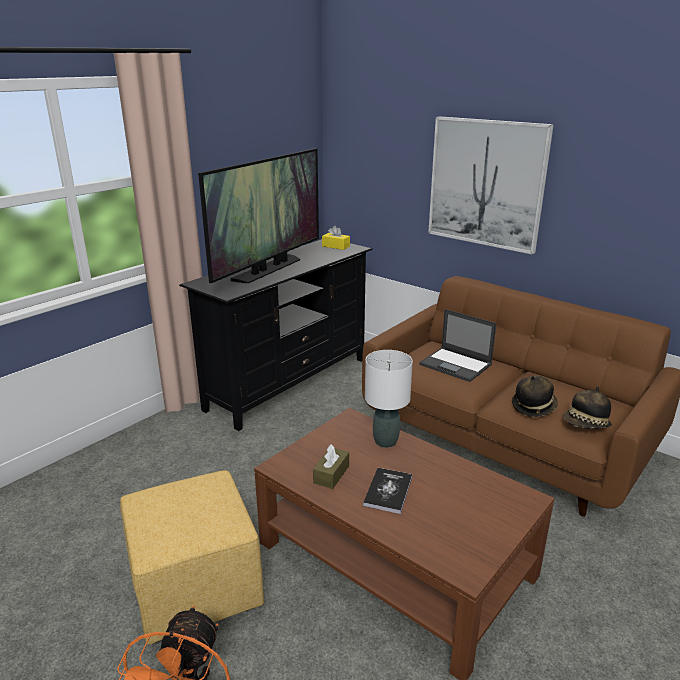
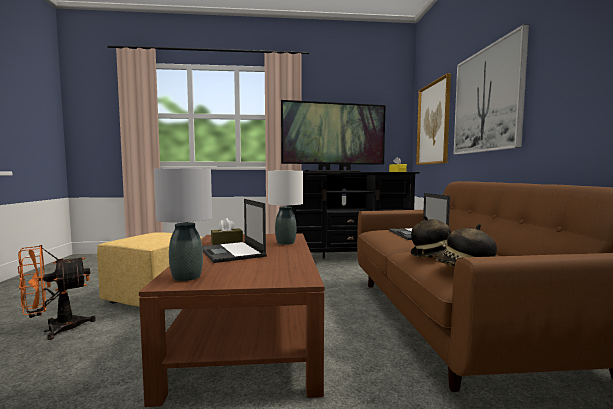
camera: 45 degrees right, 20 degrees down
book [363,468,412,514] -> laptop [202,199,267,263]
none -> grey table lamp [154,168,212,281]
none -> picture [416,73,451,165]

